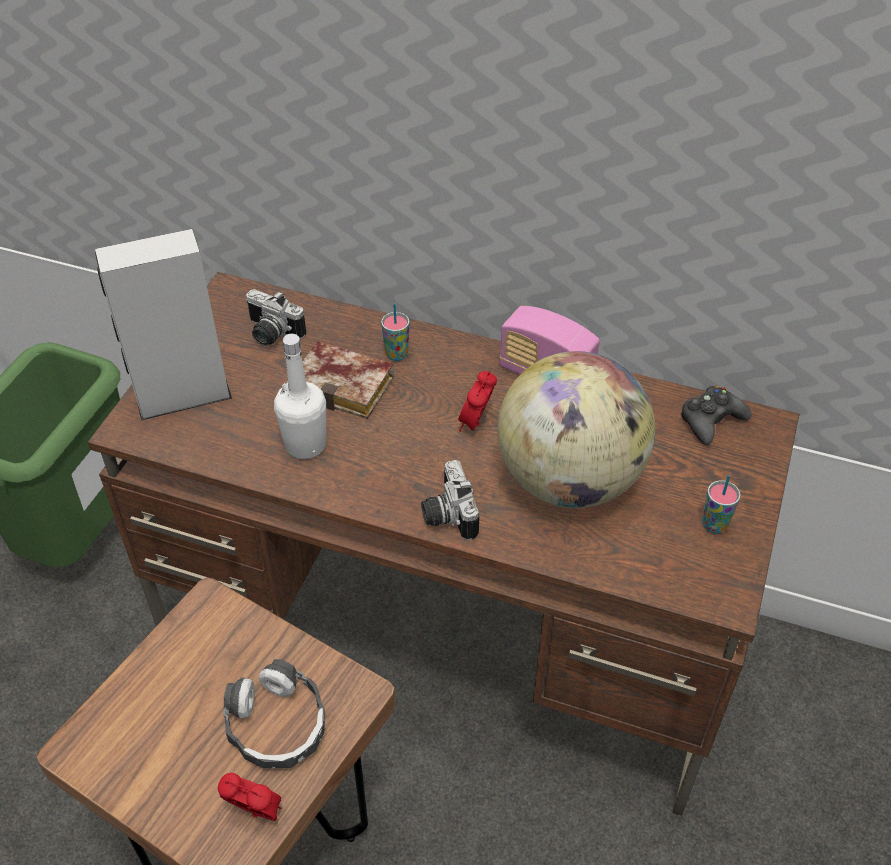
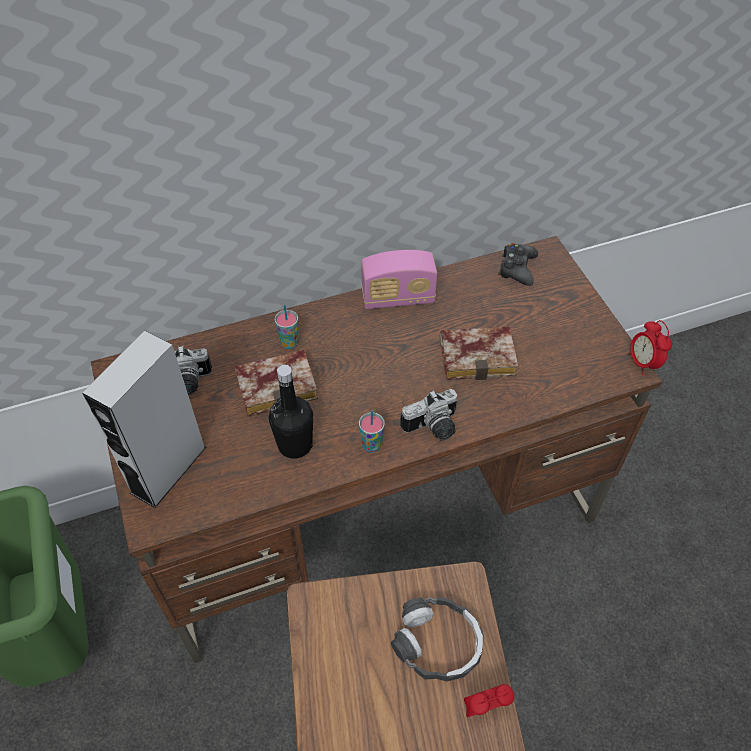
camera: 40 degrees left, 5 degrees up
white bottle [274,334,326,459] -> black bottle [269,365,313,459]
camera [421,460,479,540] -> camera turned 60 degrees counterclockwise [400,389,458,441]
alarm clock [458,371,497,432] -> alarm clock moved to [628,320,672,375]
globe [498,351,655,508] -> book [440,326,518,381]
cup [702,475,740,534] -> cup moved to [359,410,385,453]

